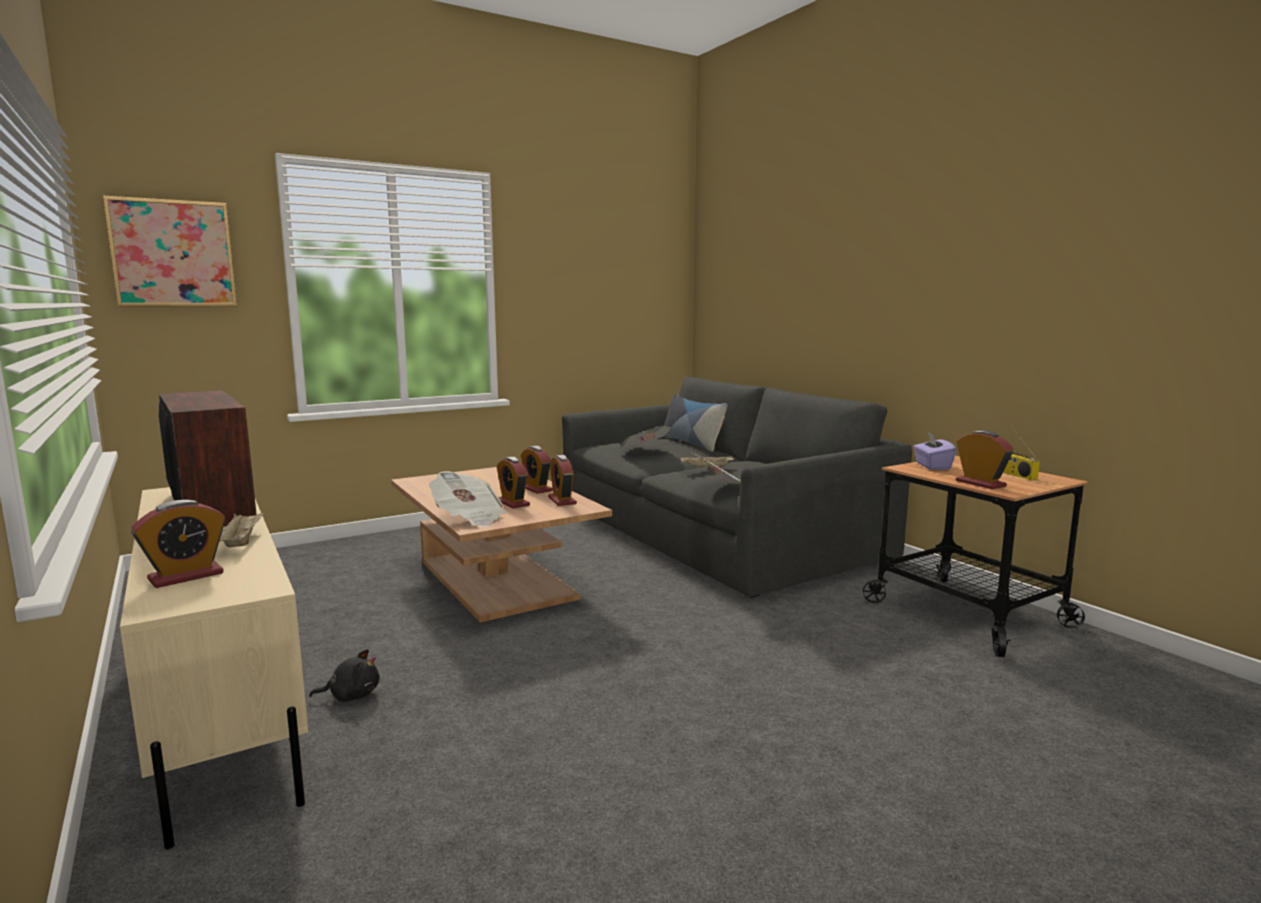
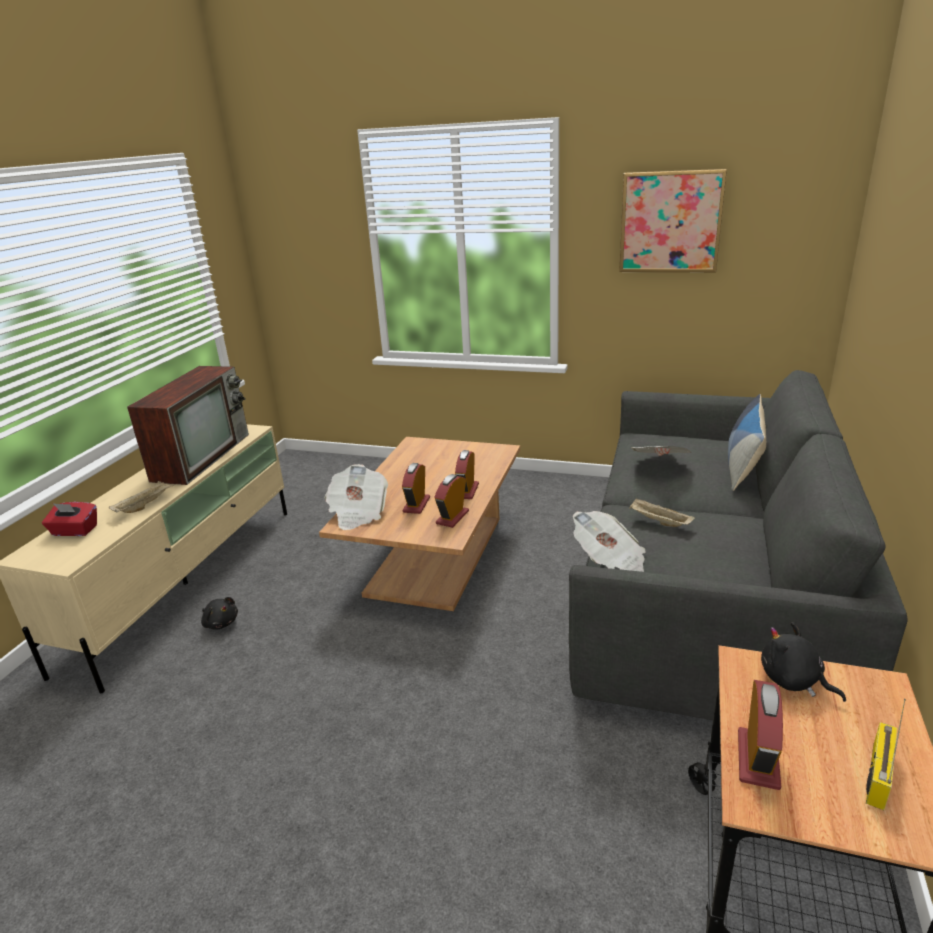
camera: 50 degrees right, 15 degrees up
picture [103,196,237,307] -> picture moved to [619,169,727,272]
alarm clock [131,500,226,588] -> red tissue box [42,502,97,536]
purple tissue box [913,432,956,470] -> black plush toy [761,622,846,702]

